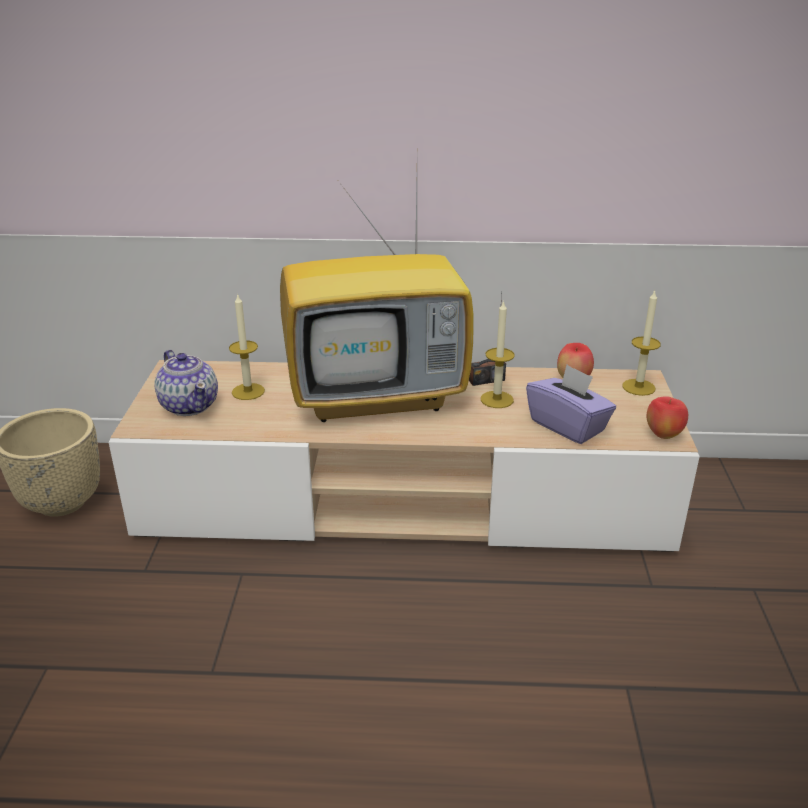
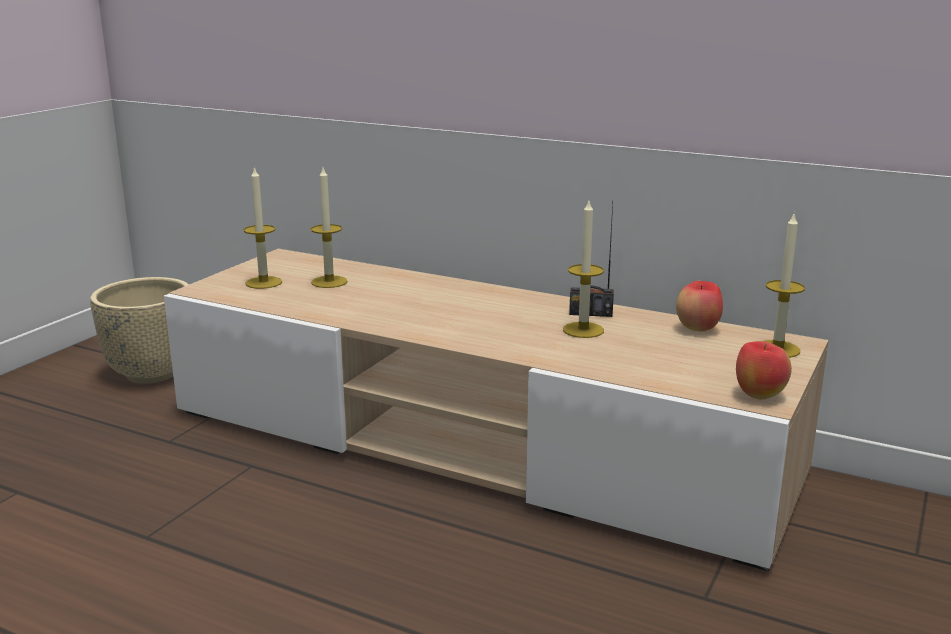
camera: 25 degrees right, 10 degrees down
teapot [154,350,218,416] -> candle [243,166,282,289]
television [280,178,473,422] -> none
purple tissue box [526,364,616,444] -> none

